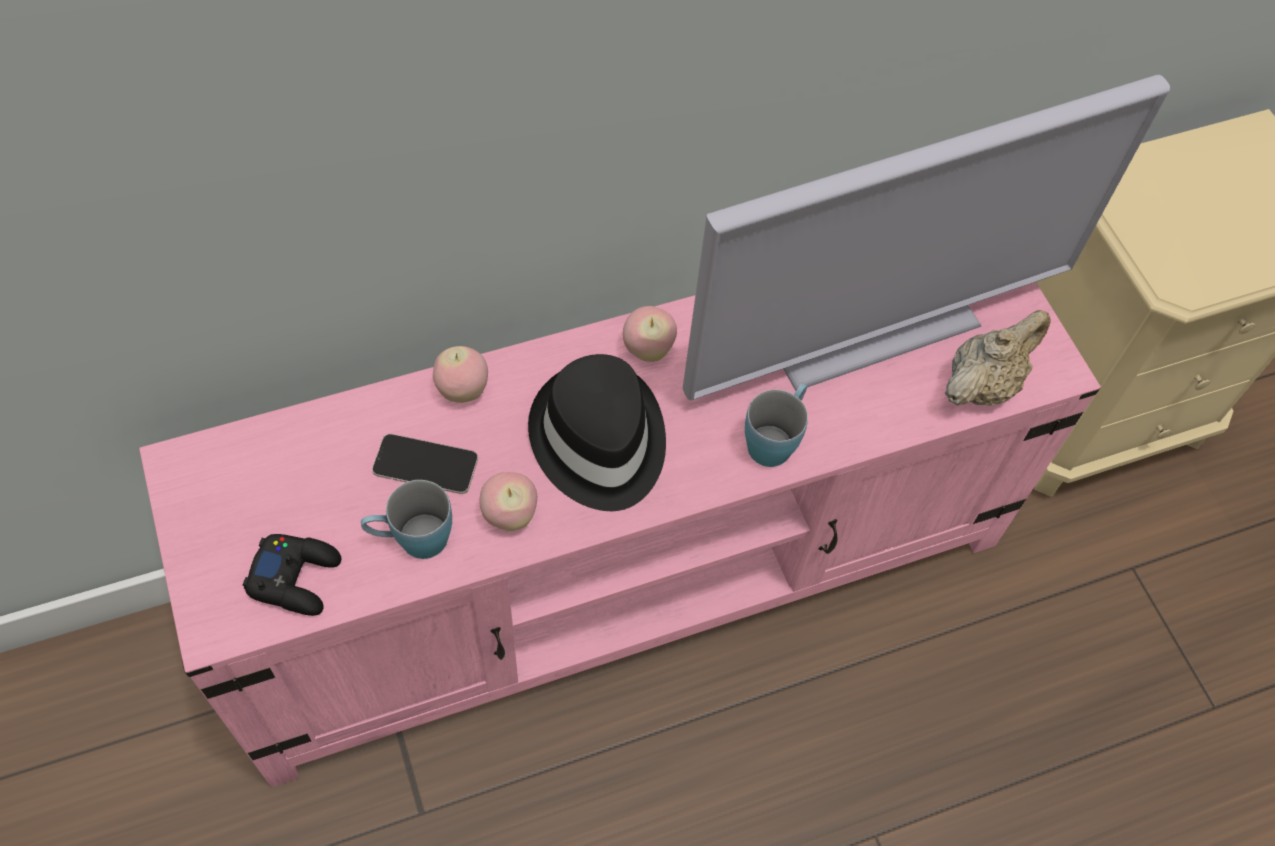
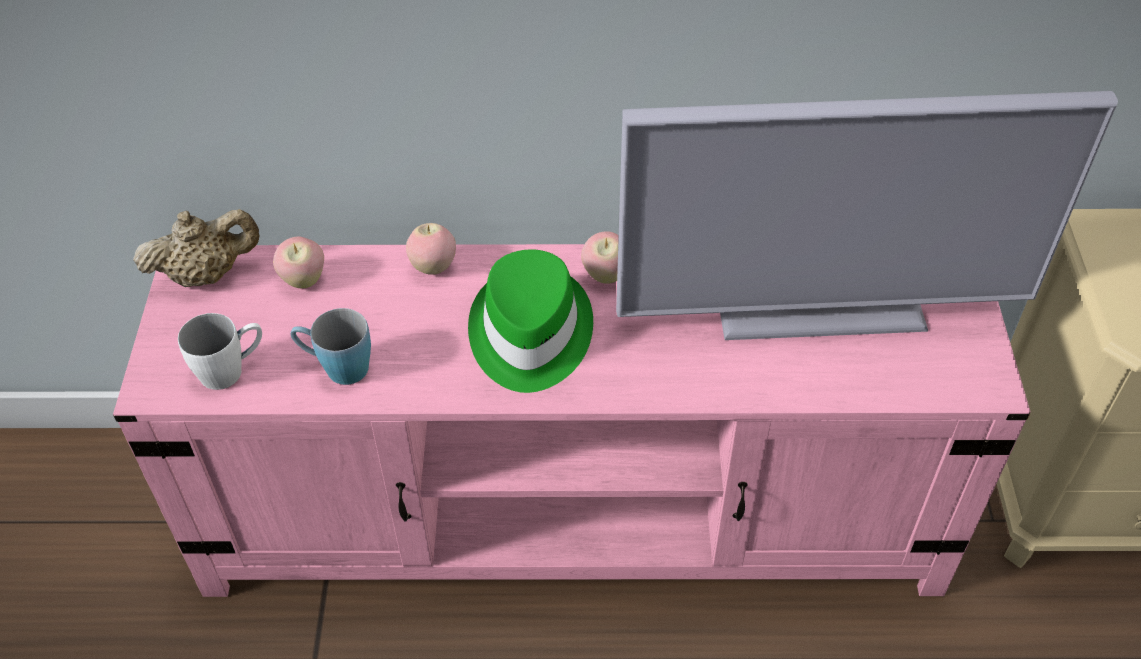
camera: 25 degrees right, 10 degrees down
black game controller [242,534,341,616] -> white mug [178,313,262,390]
phone [372,434,478,494] -> none
apple [479,472,537,531] -> apple moved to [273,237,324,288]
black hat [528,354,666,511] -> green hat [468,249,593,393]
blue mug [745,383,808,467] -> none
beige teapot [945,310,1051,406] -> beige teapot moved to [133,209,260,287]

